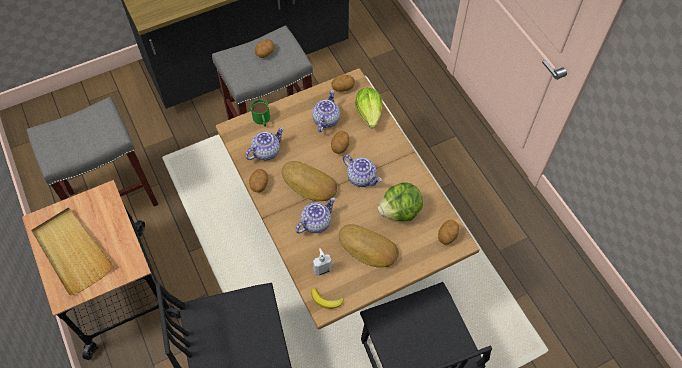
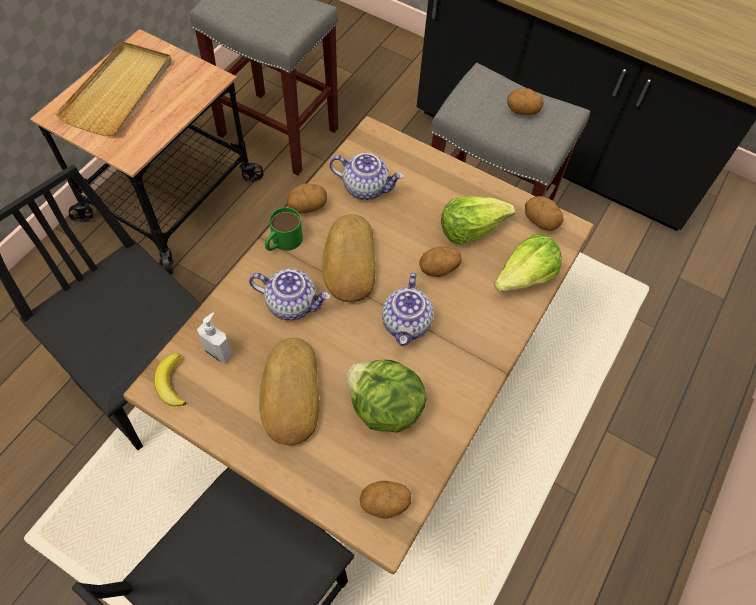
camera: 55 degrees right, 0 degrees up
green mug [251,100,270,127] -> green mug moved to [265,207,303,251]
teapot [312,90,340,132] -> lettuce [441,196,515,244]

